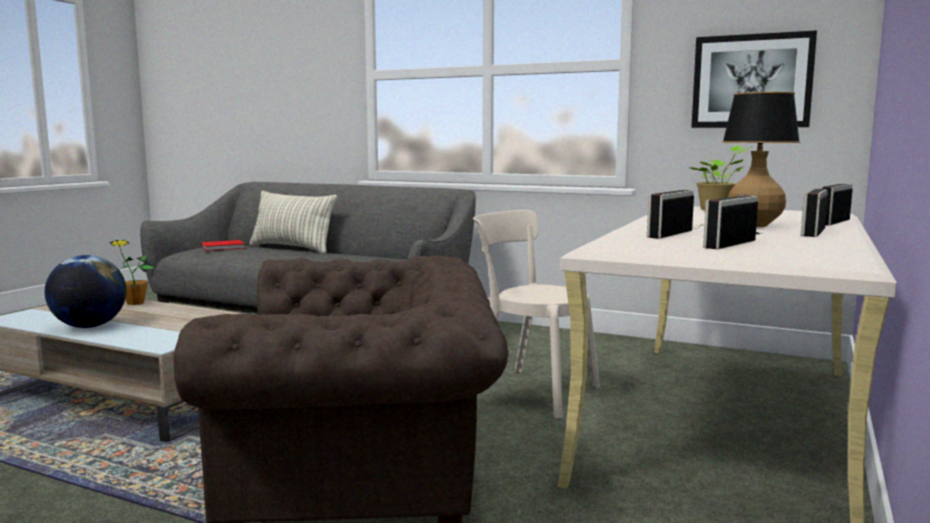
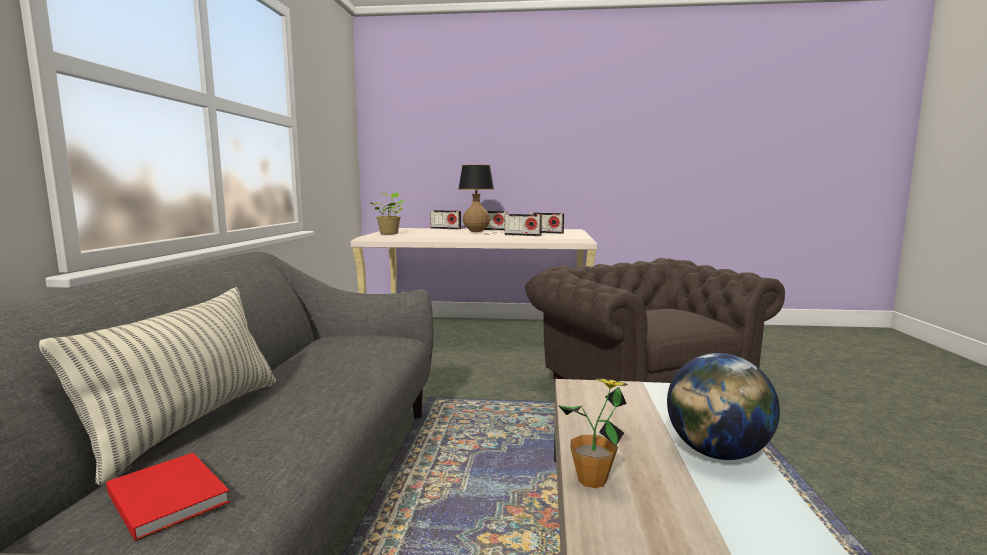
camera: 110 degrees left, 0 degrees up
beige chair [473,210,600,419] -> none
picture [691,30,817,128] -> none

